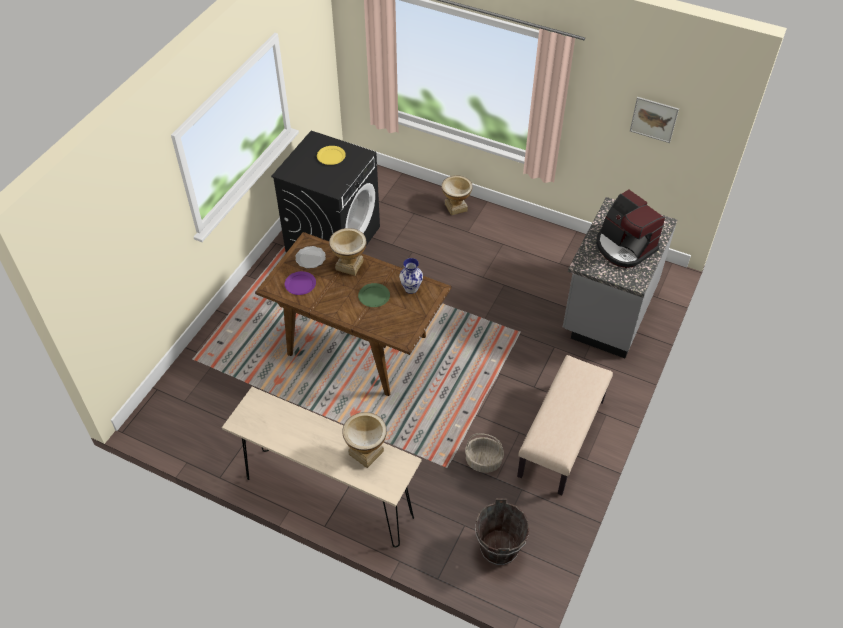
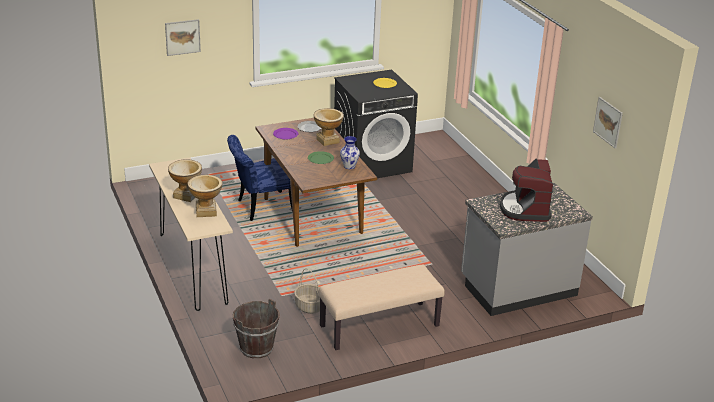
camera: 40 degrees right, 20 degrees down
vase [442,175,473,215] -> vase moved to [168,159,202,202]
none -> picture [165,19,201,56]
none -> blue chair [227,135,293,221]

